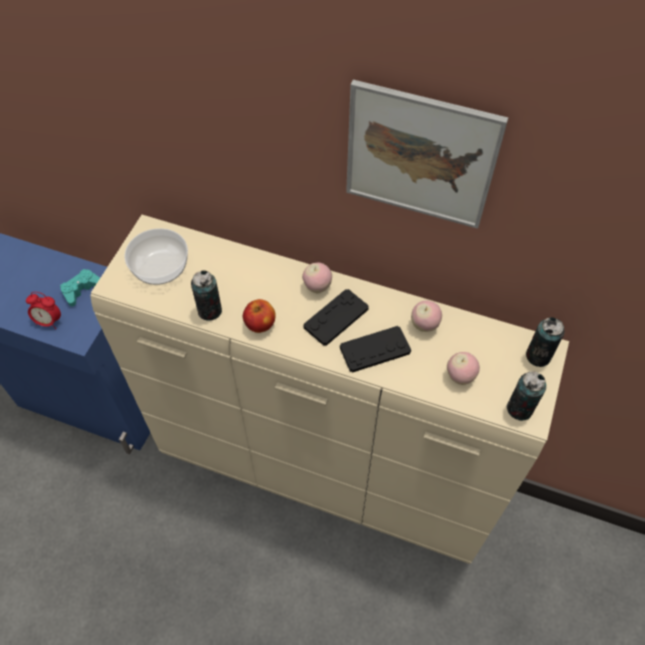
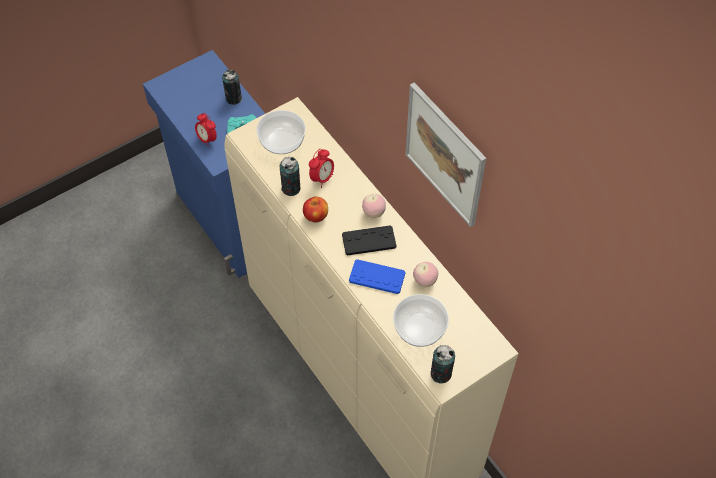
camera: 35 degrees right, 0 degrees up
black game controller [340,326,411,373] -> blue game controller [349,259,405,294]
apple [447,352,480,385] -> bowl [393,294,449,347]
can [526,317,564,367] -> can moved to [222,70,242,105]
none -> alarm clock [309,149,334,188]

